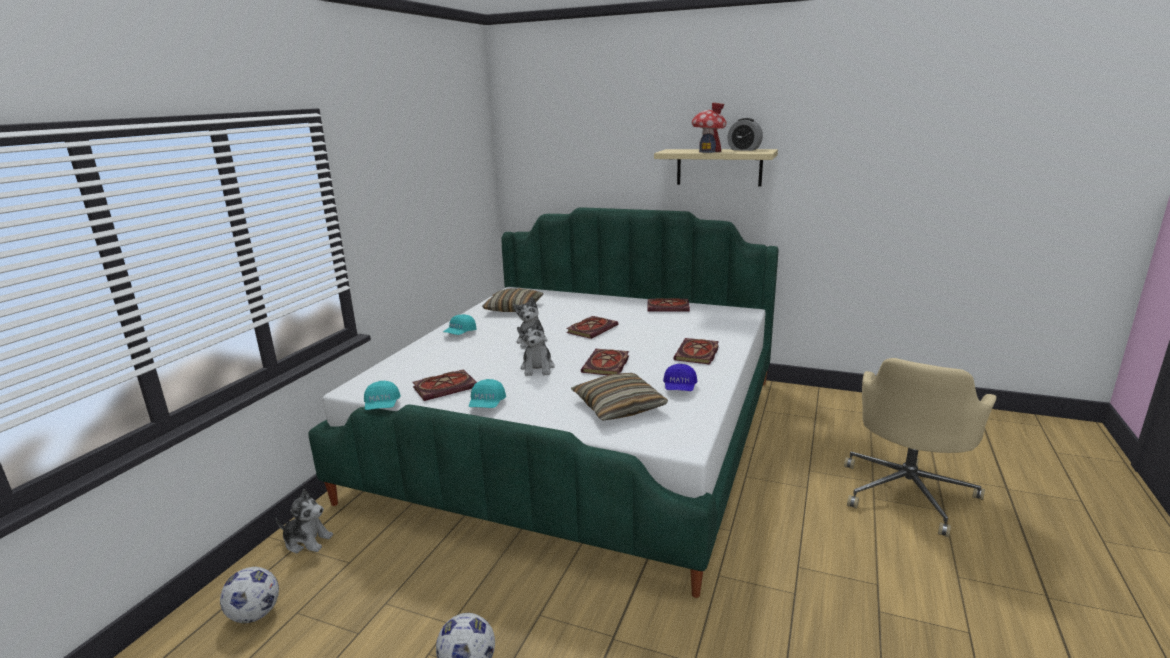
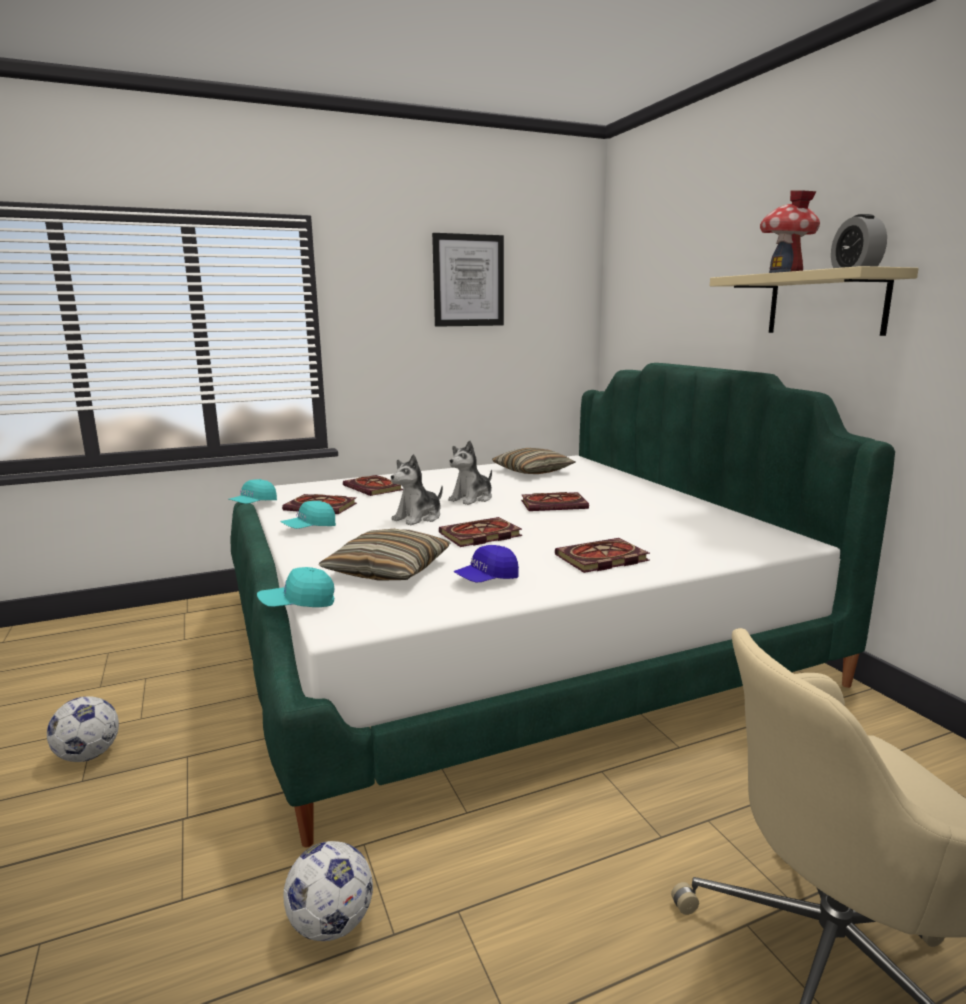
camera: 45 degrees right, 5 degrees down
football [220,567,279,623] -> football moved to [283,841,373,941]
plush toy [276,489,333,553] -> none
turquoise cap [443,314,476,335] -> turquoise cap moved to [257,567,334,607]
book [647,298,690,312] -> book moved to [343,475,403,496]
none -> picture [432,233,504,327]

